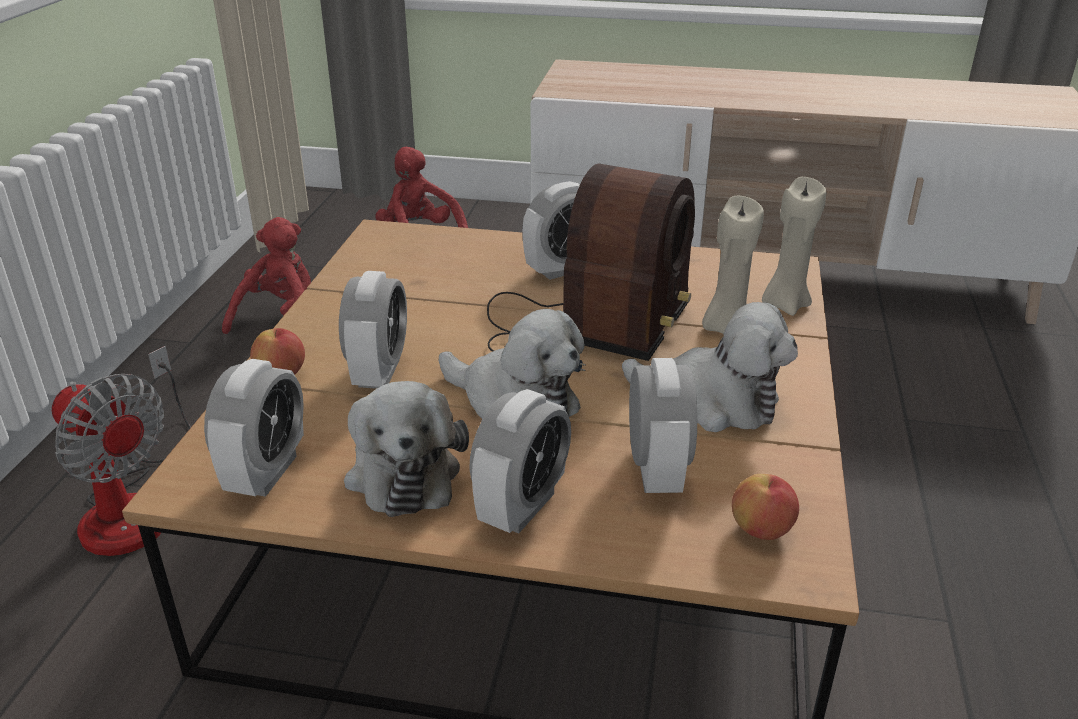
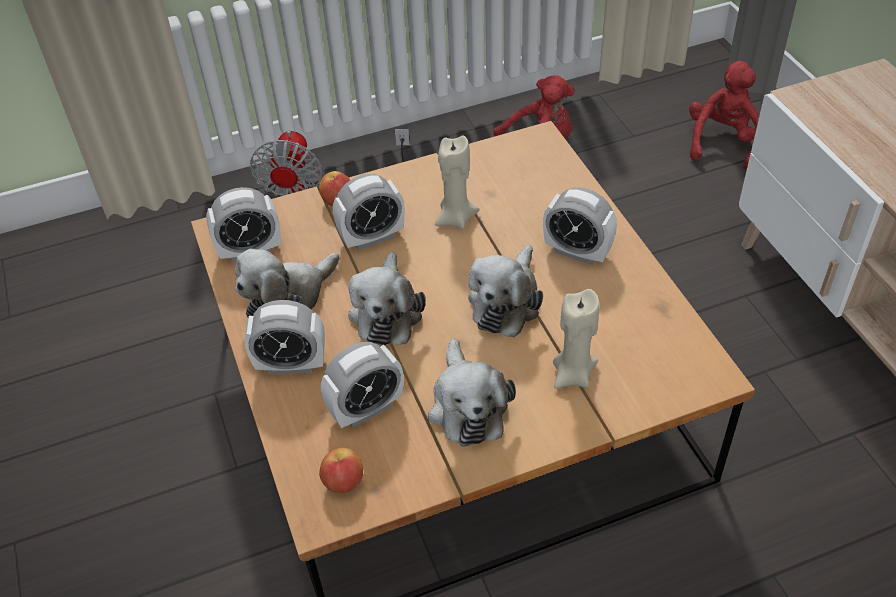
camera: 60 degrees right, 15 degrees up
radio [487,163,695,372] -> plush toy [468,245,543,337]
beige candle [762,177,826,316] -> beige candle moved to [435,136,479,230]

